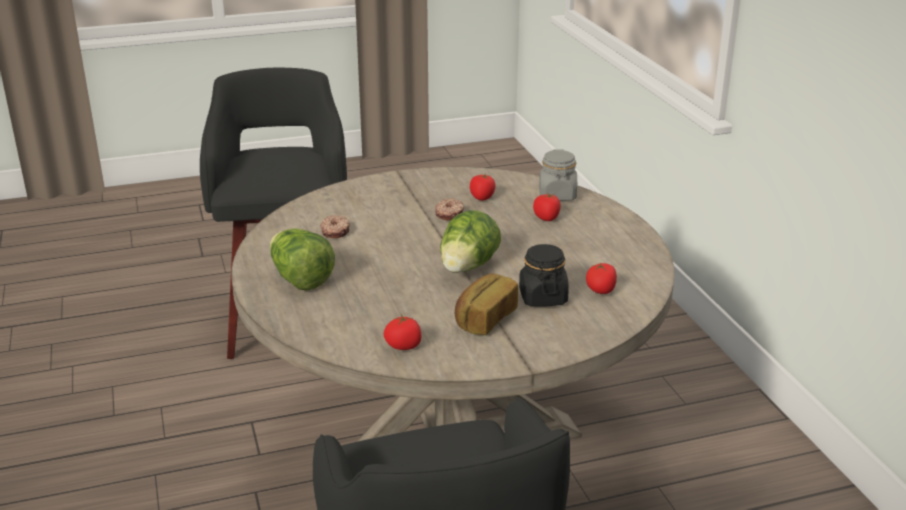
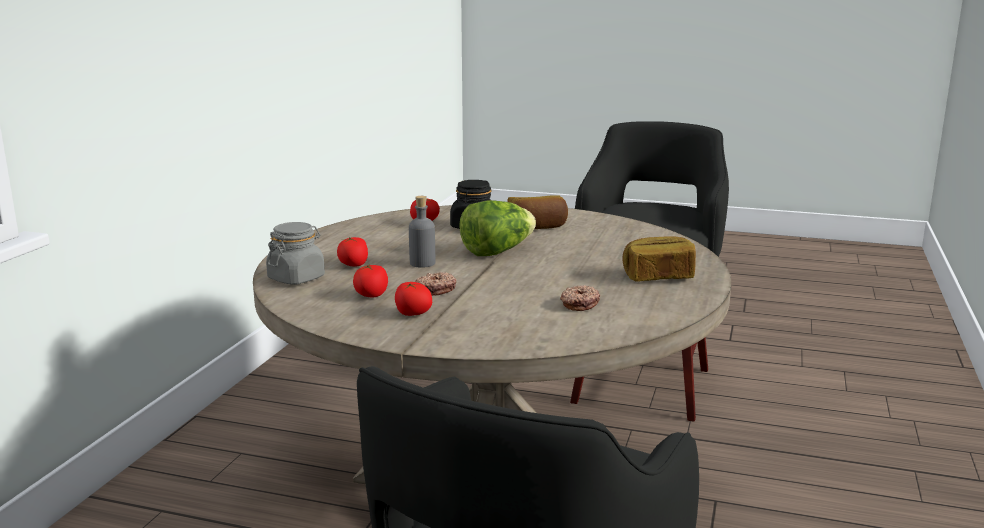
camera: 145 degrees left, 10 degrees down
lettuce [270,228,335,291] -> bread [623,236,696,282]
tomato [384,315,421,350] -> tomato moved to [395,282,432,316]
none -> grey bottle [409,196,435,268]

